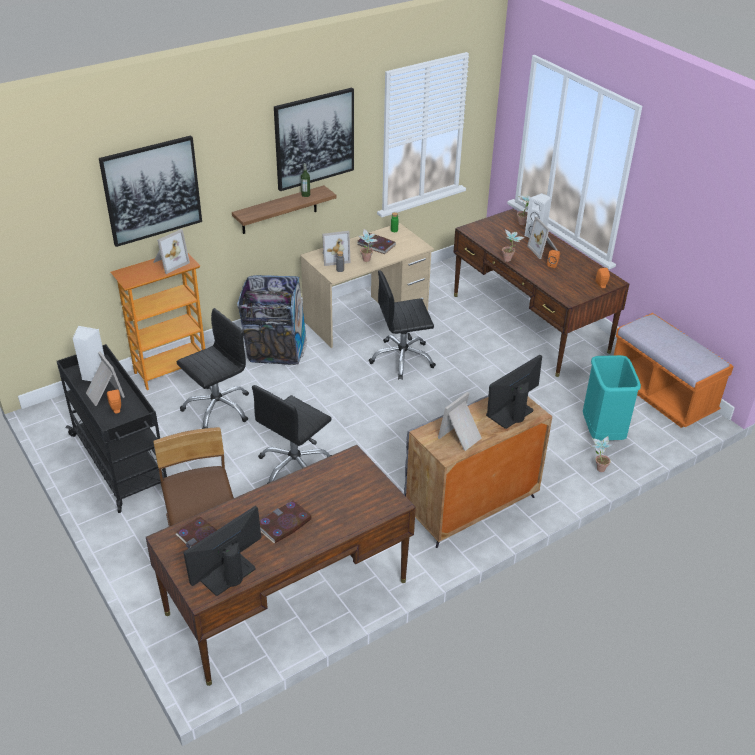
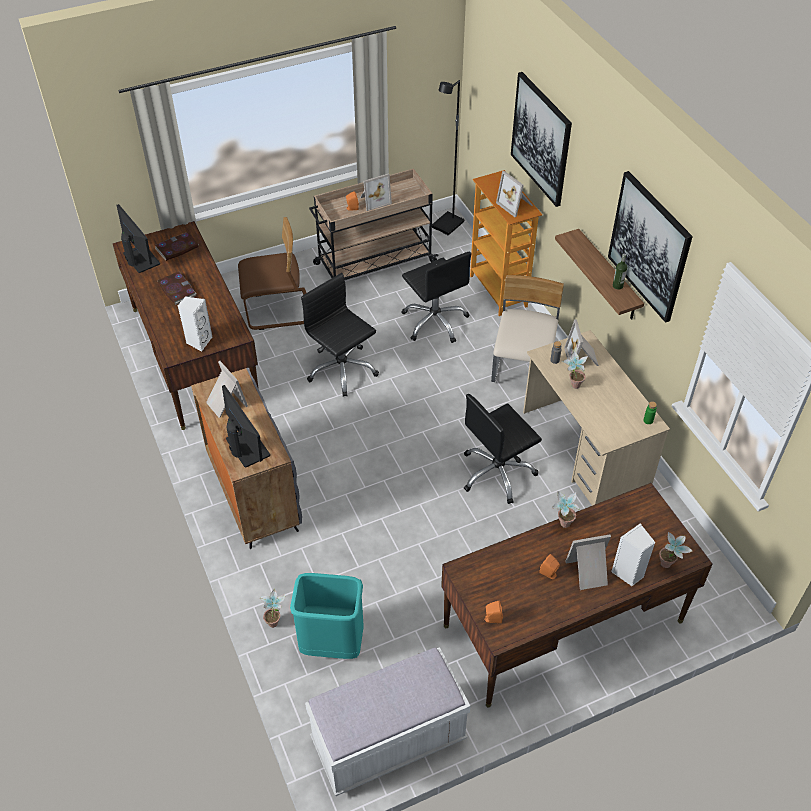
camera: 100 degrees right, 10 degrees up
black cart [57,344,167,513] -> beige cart [309,169,439,280]
white speaker [72,326,105,381] -> white speaker moved to [178,297,213,351]
trash can [237,275,307,365] -> beige chair [491,275,564,382]
book [357,233,396,254] -> none
black office chair [369,270,436,380] -> black office chair turned 120 degrees counterclockwise [464,394,542,504]
orange bench [614,313,734,428] -> white bench [305,647,470,797]
none -> black floor lamp [432,80,464,236]

